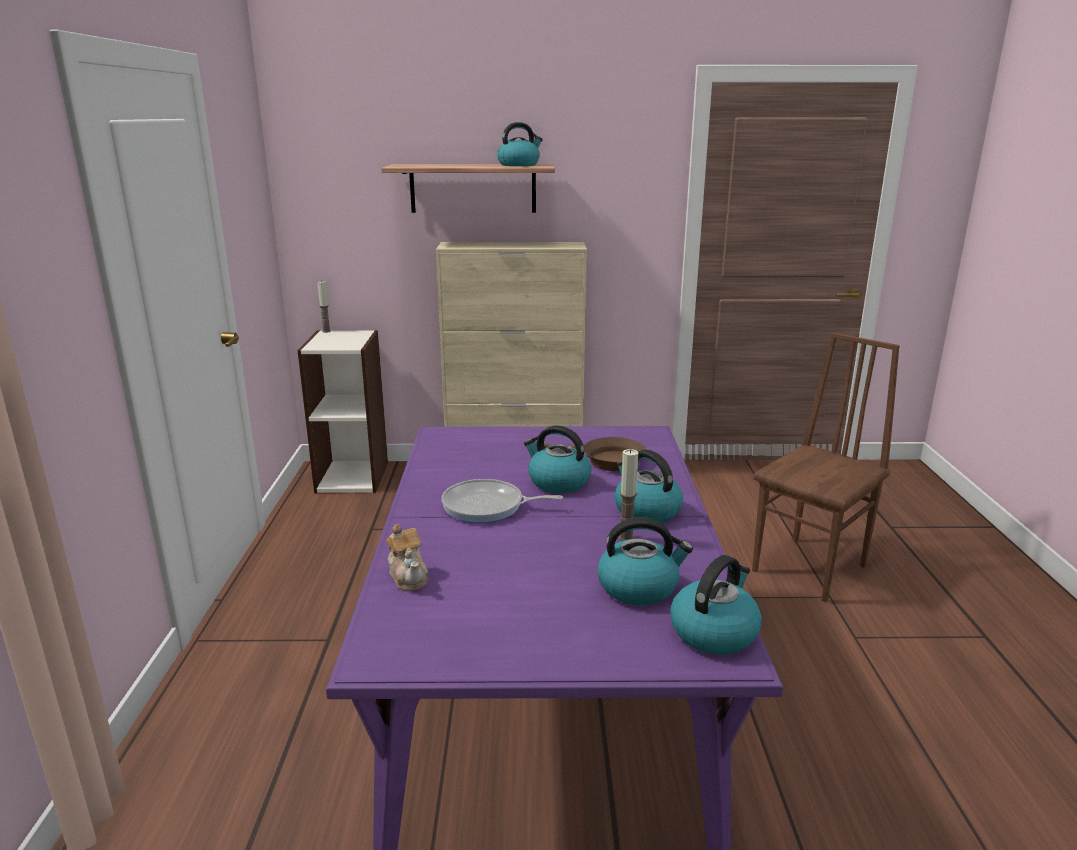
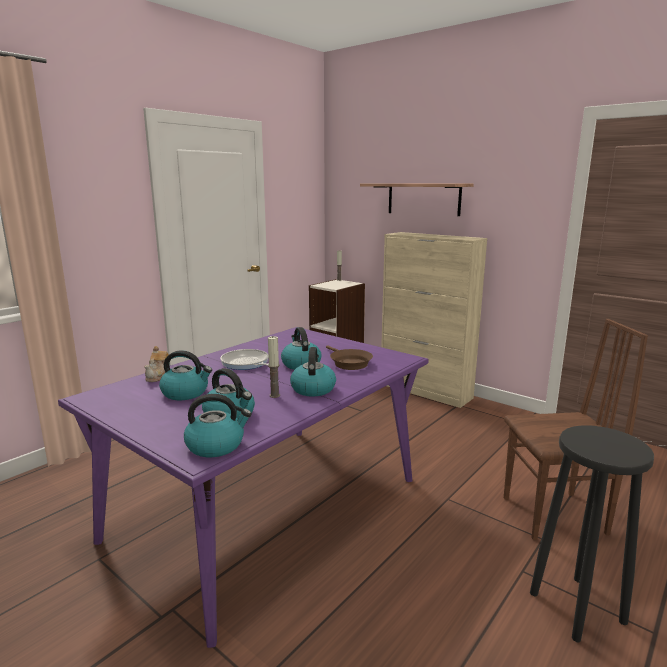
camera: 40 degrees right, 5 degrees down
kettle [497,122,543,166] -> kettle moved to [159,350,212,400]
none -> black stool [530,425,654,643]

